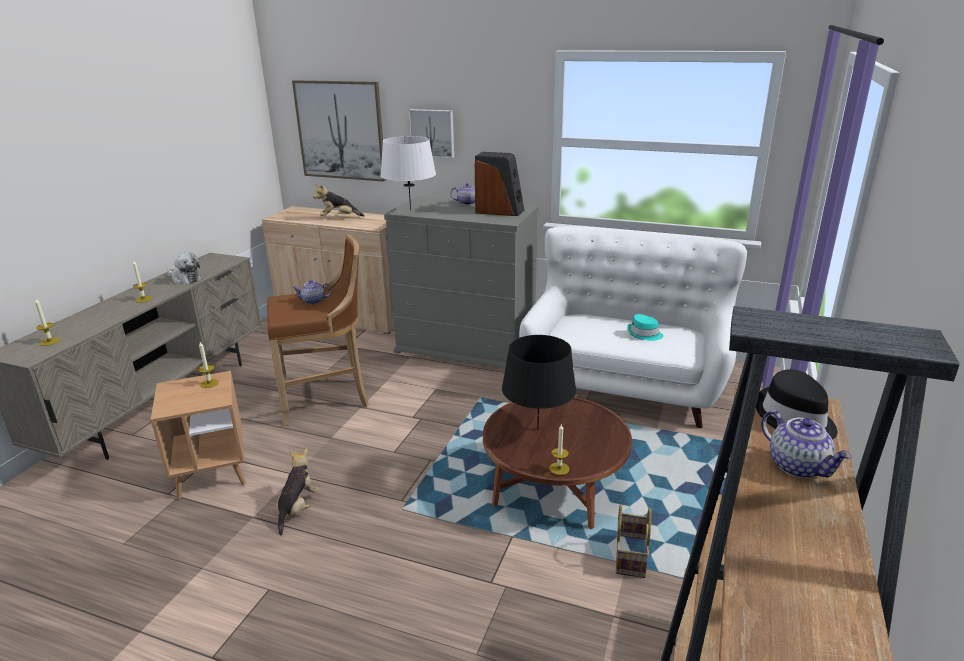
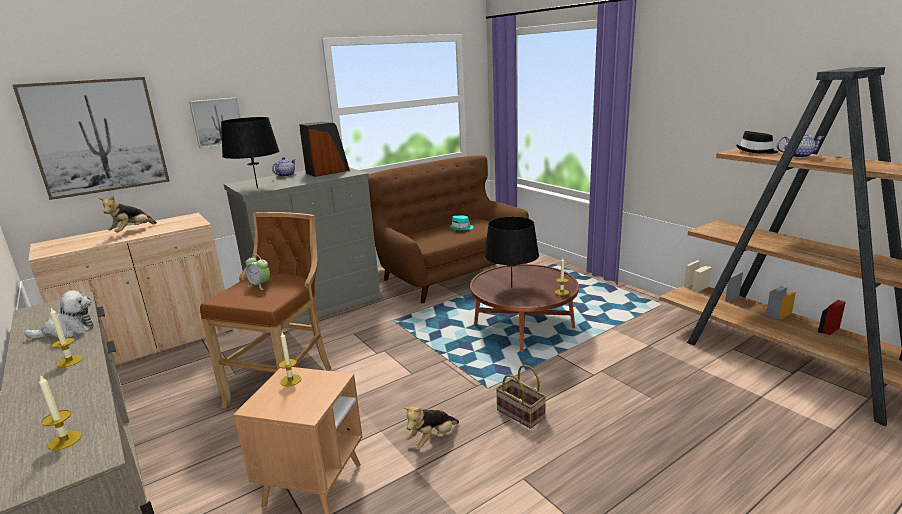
camera: 55 degrees left, 5 degrees down
plush toy [276,448,319,536] -> plush toy turned 90 degrees counterclockwise [404,407,459,450]
teapot [292,280,332,304] -> alarm clock [246,254,270,290]
white table lamp [380,136,436,211] -> black table lamp [221,117,279,189]
white sofa [519,226,747,428] -> brown sofa [368,155,529,303]
basket [616,504,652,578] -> basket moved to [496,365,546,429]

